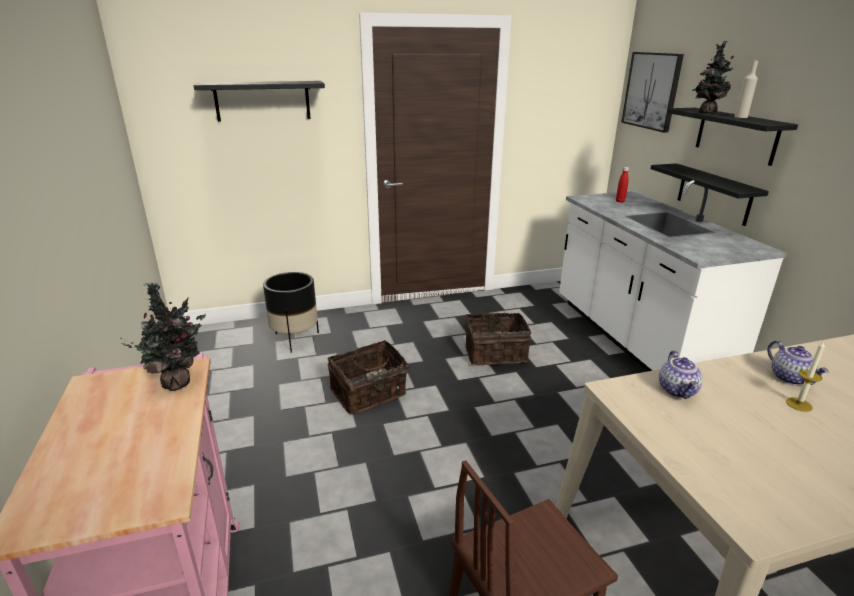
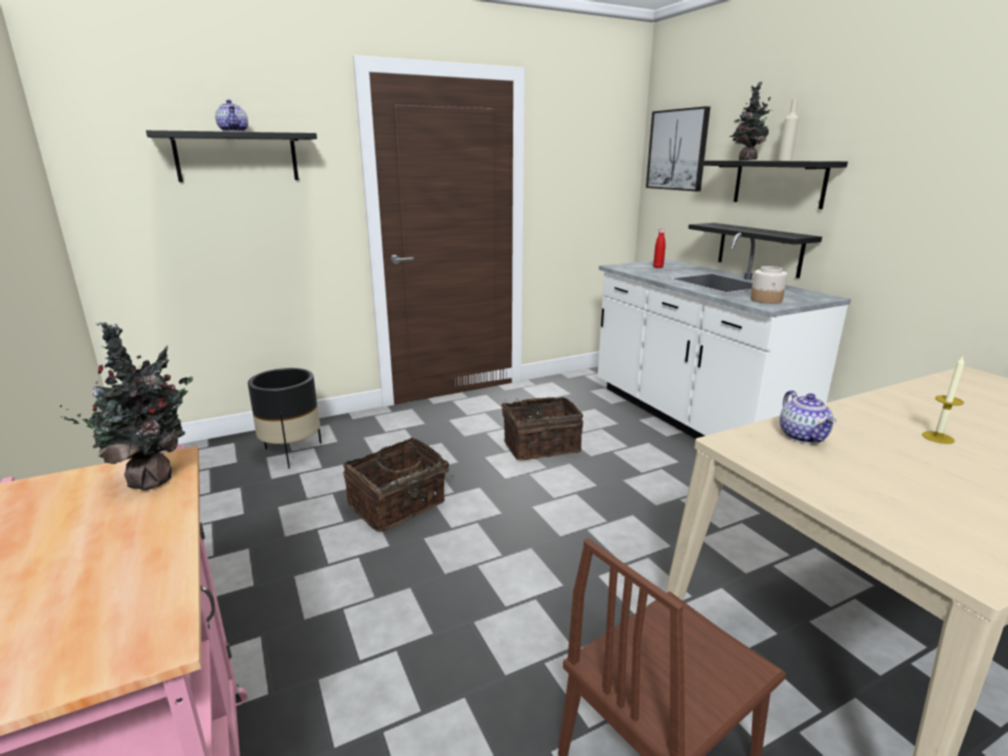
camera: 10 degrees left, 5 degrees down
teapot [767,340,829,385] -> teapot moved to [215,100,248,132]
none -> jar [750,266,787,304]

